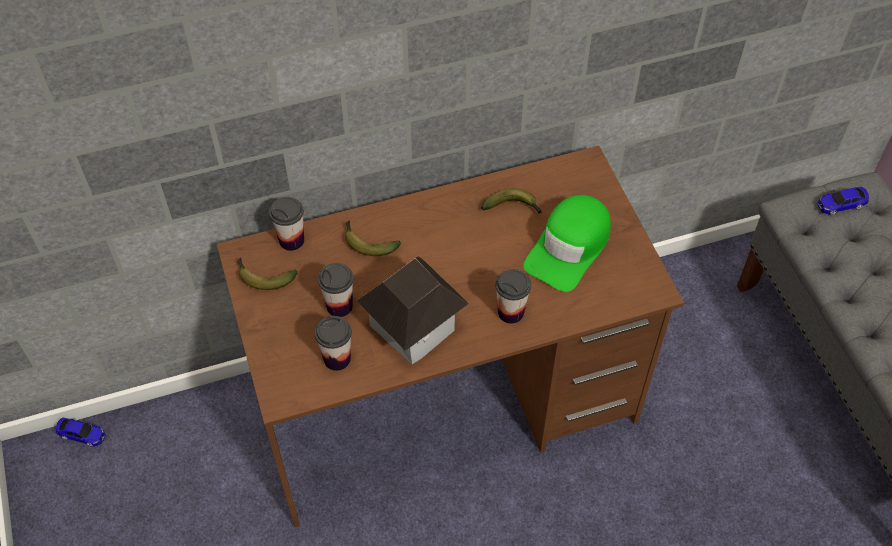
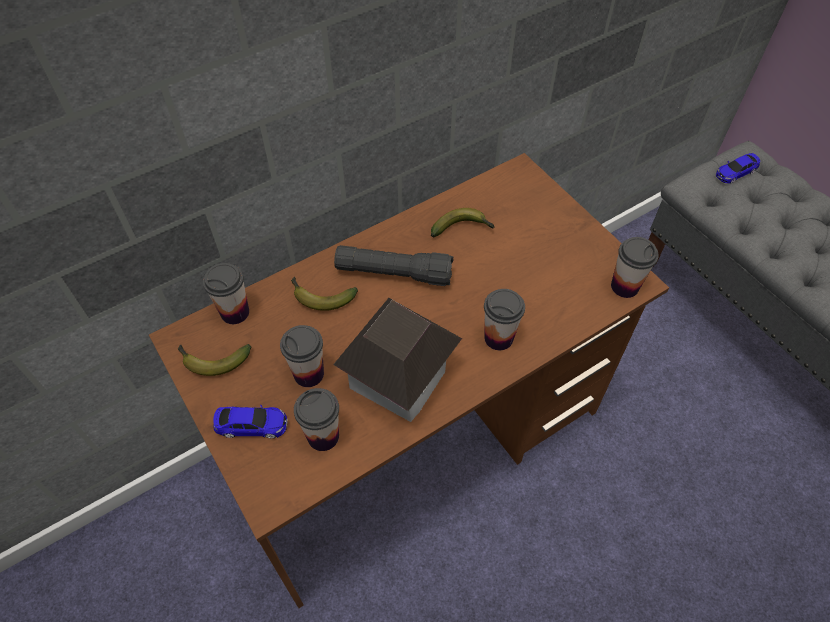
camera: 15 degrees left, 0 degrees up
toy car [56,418,105,447] -> toy car moved to [213,405,288,439]
green cap [523,195,611,292] -> none
none -> black flashlight [334,245,454,286]
none -> cup [611,237,659,298]

